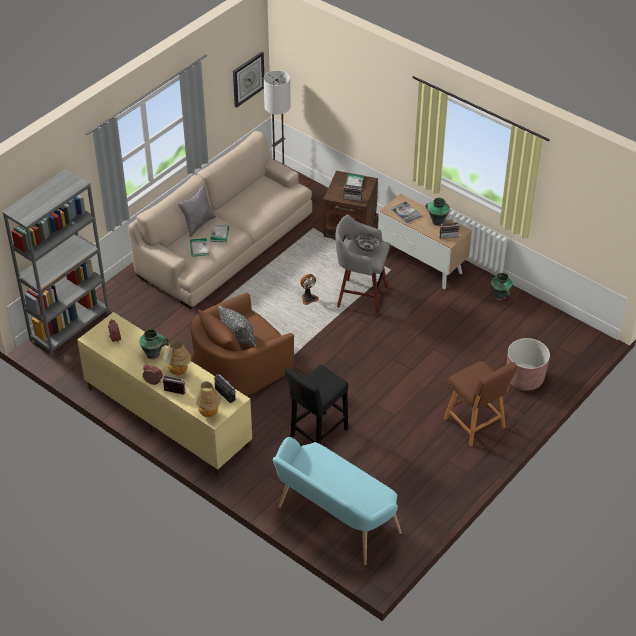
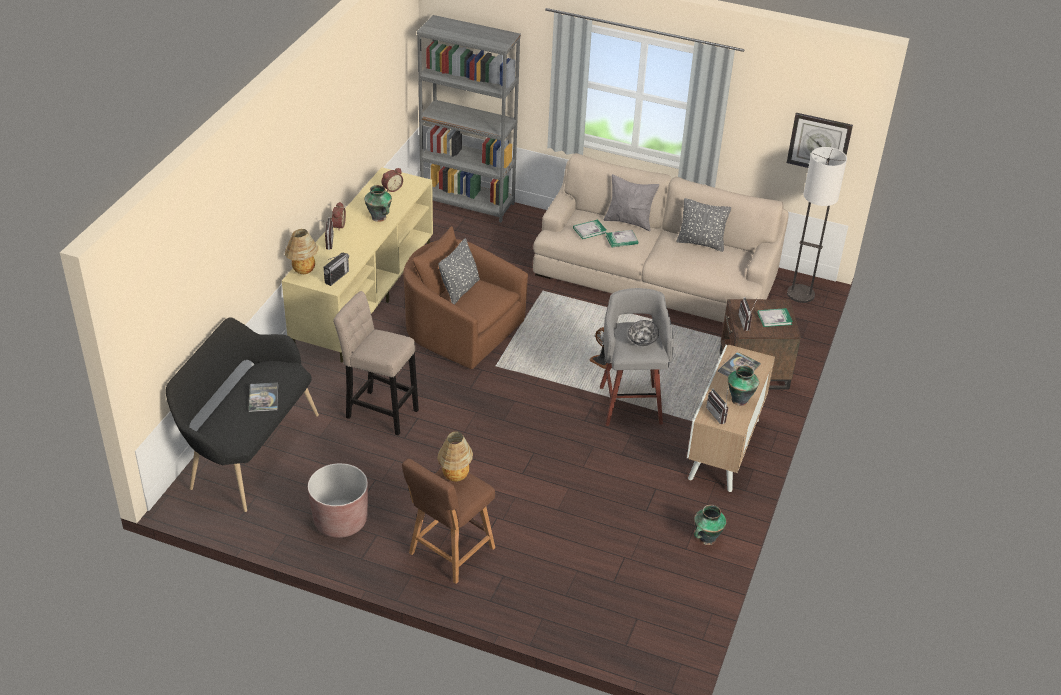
camera: 70 degrees right, 5 degrees down
table lamp [163,341,191,375] -> table lamp moved to [437,431,473,482]
turquoise bench [273,437,402,565] -> black bench [166,317,319,512]
black stool [285,365,348,444] -> beige stool [333,291,419,435]
brown planter [507,338,550,391] -> brown planter moved to [308,463,368,538]
none -> book [249,382,278,412]
none -> grey pillow [676,198,731,252]

